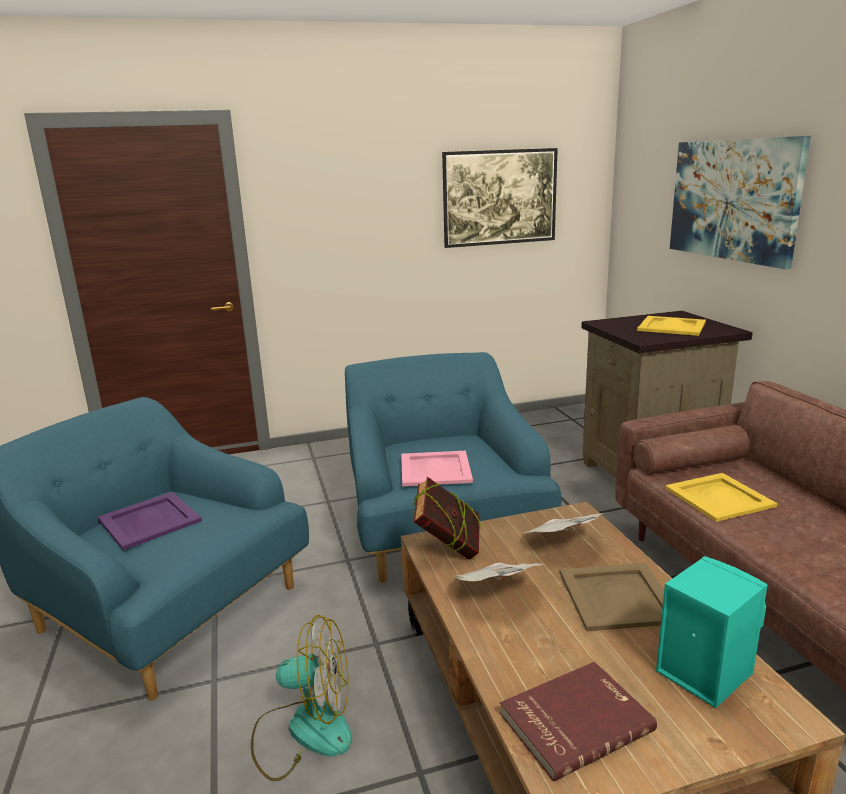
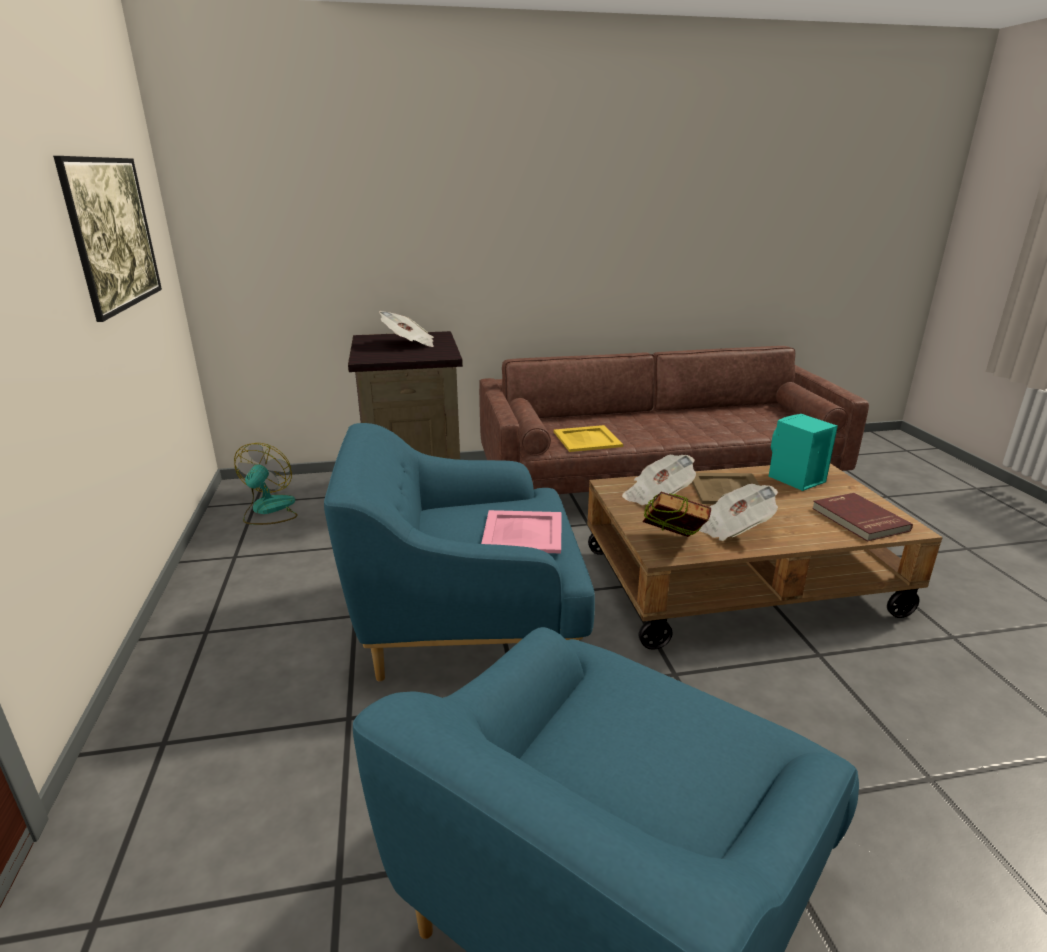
camera: 85 degrees left, 5 degrees up
purple tray [98,492,202,550] -> none
fan [251,615,352,781] -> fan moved to [234,443,298,525]
yellow tray [637,316,706,336] -> newspaper [379,311,434,347]
picture [670,136,811,269] -> none

